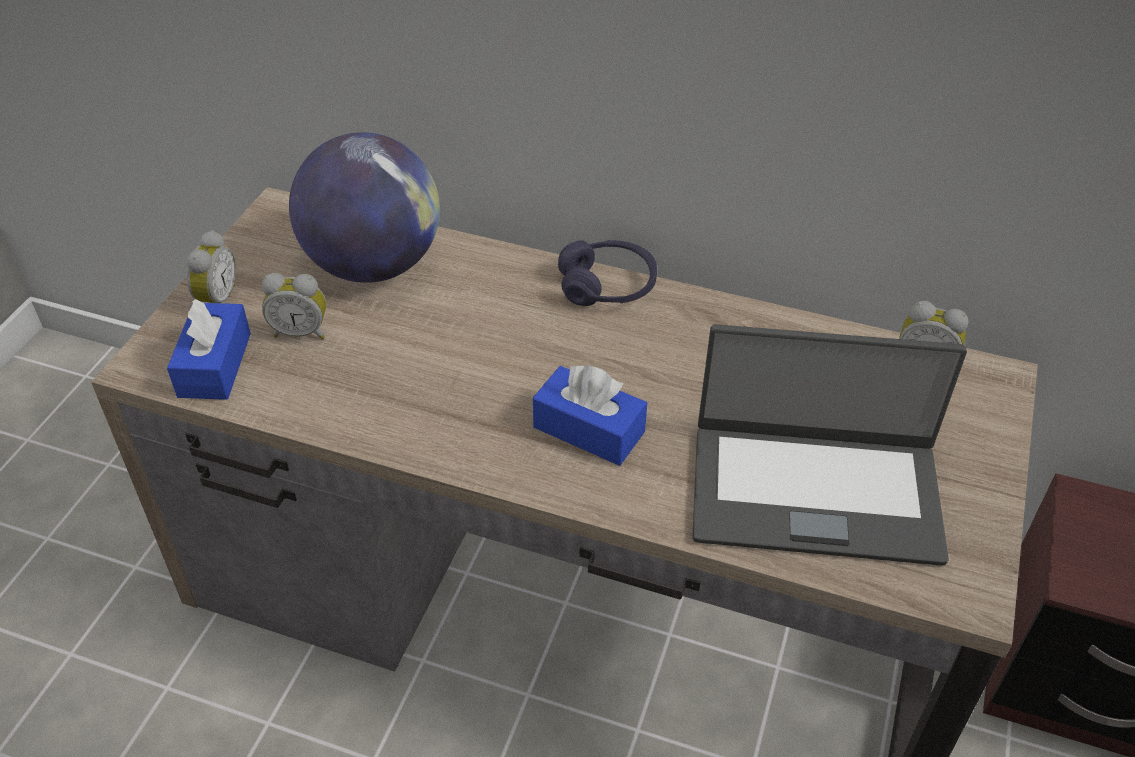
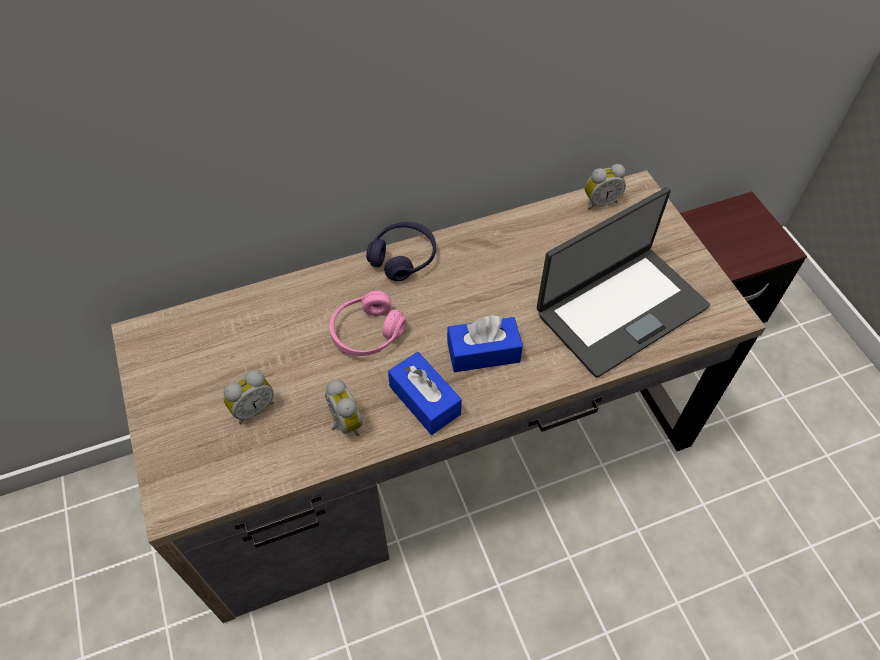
camera: 40 degrees left, 10 degrees up
blue tissue box [167,299,251,400] -> blue tissue box moved to [388,352,462,435]
alarm clock [187,230,236,303] -> alarm clock moved to [325,380,363,436]
globe [289,132,440,283] -> none
none -> pink headphones [329,291,406,356]

